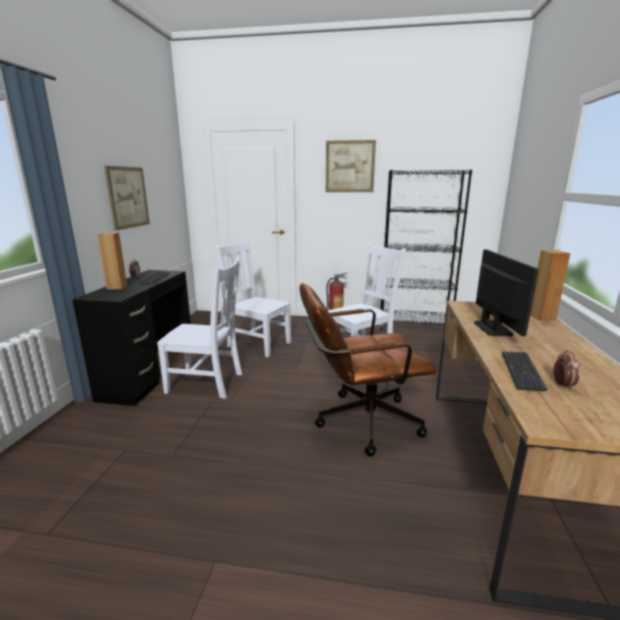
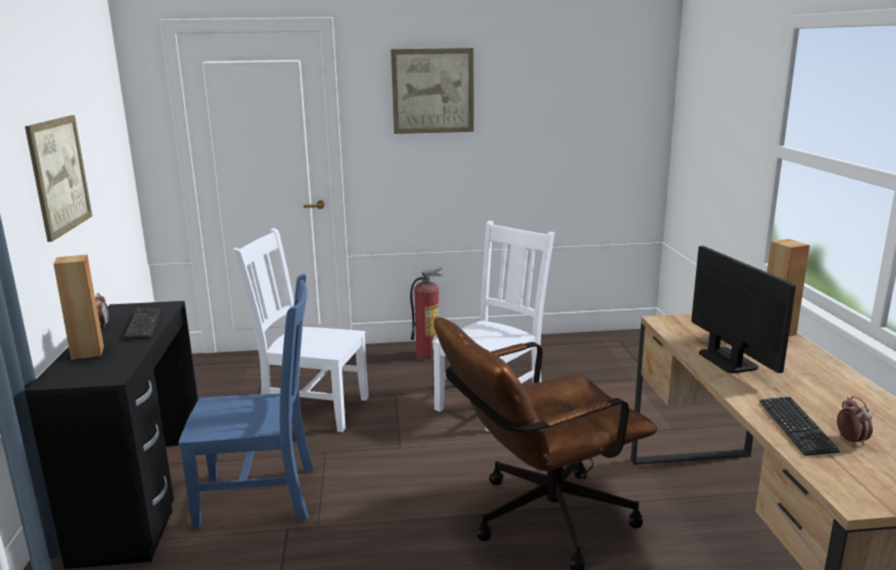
camera: 15 degrees left, 0 degrees up
white chair [157,256,242,399] -> blue chair [179,274,314,529]
black bookcase [379,170,472,331] -> none

